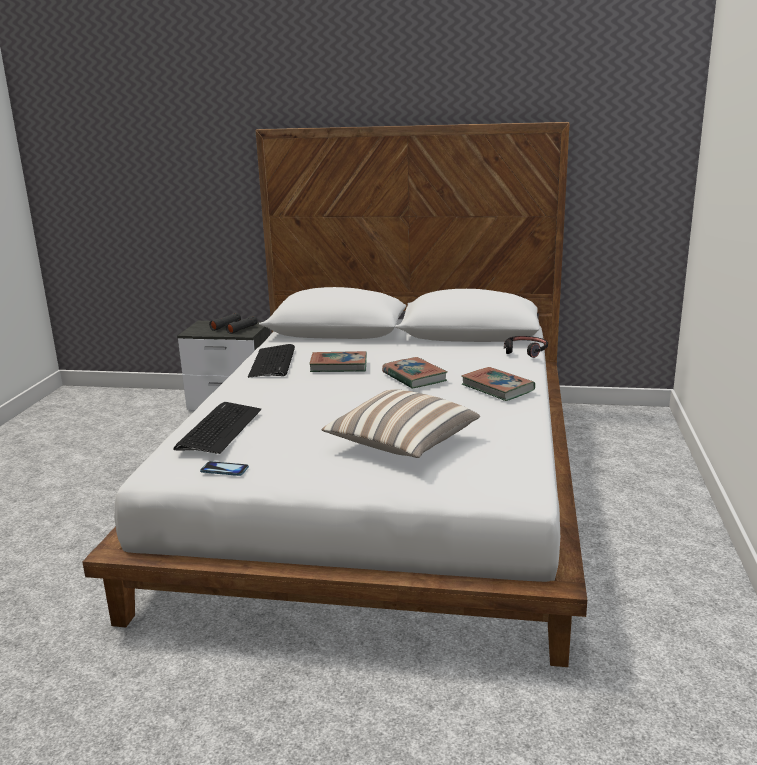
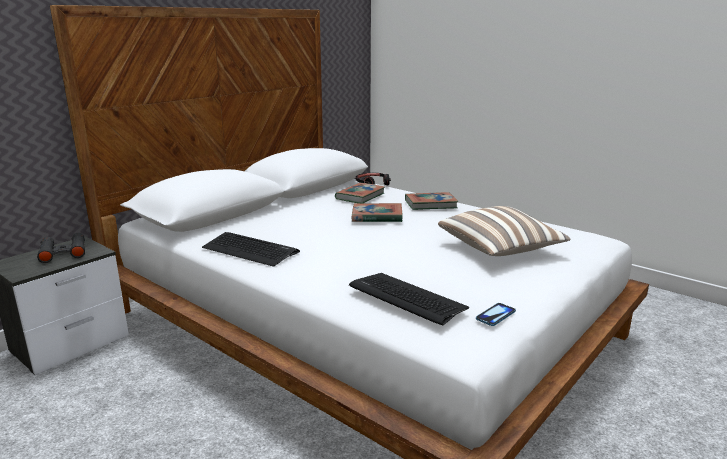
camera: 60 degrees left, 0 degrees up
book [309,351,367,372] -> book moved to [335,183,385,203]

